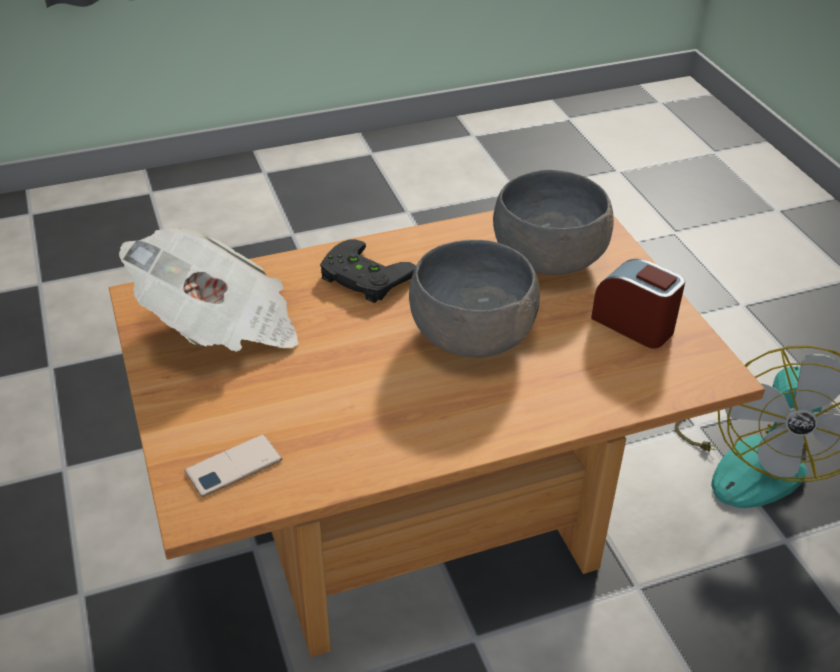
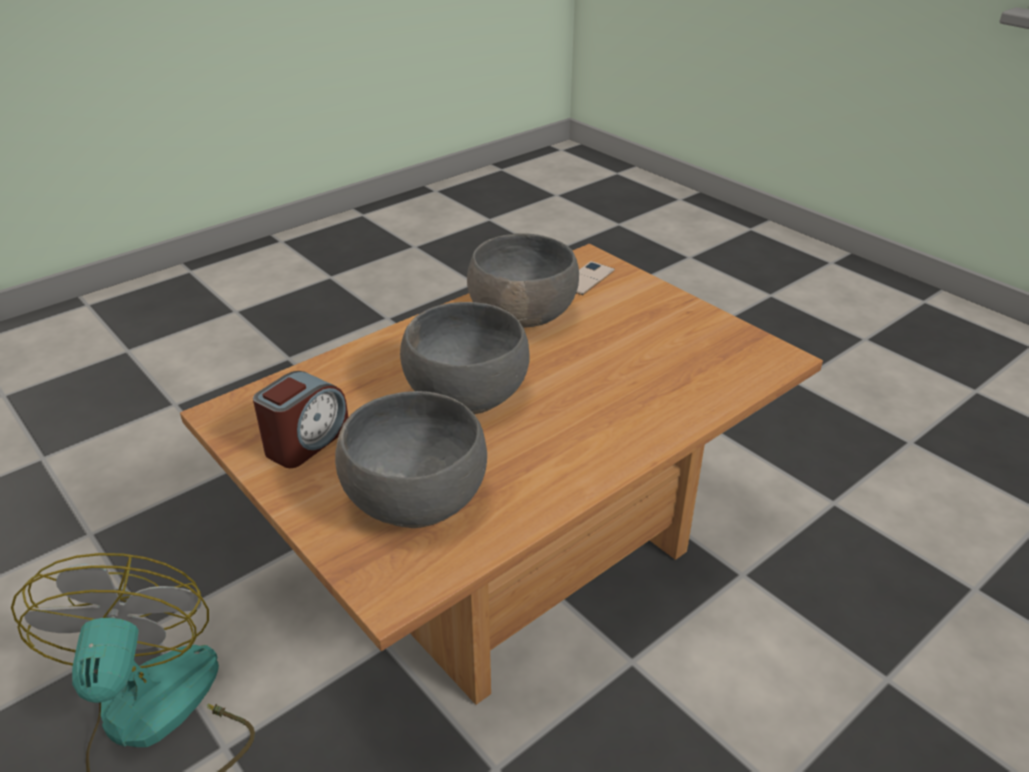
camera: 160 degrees right, 5 degrees down
newspaper [119,228,299,352] -> none
black game controller [320,239,416,303] -> none
alarm clock [591,259,685,349] -> alarm clock turned 75 degrees counterclockwise [253,371,348,468]
none -> grey bowl [467,233,579,328]

